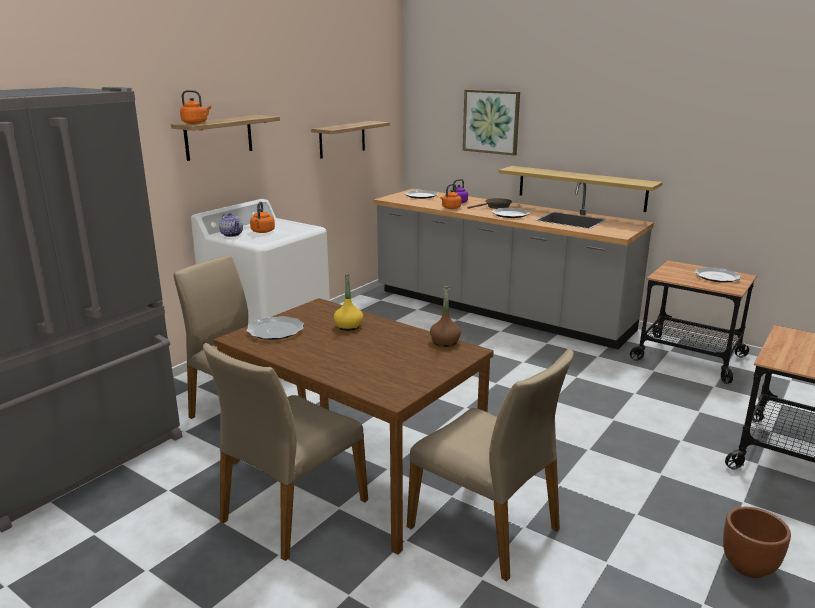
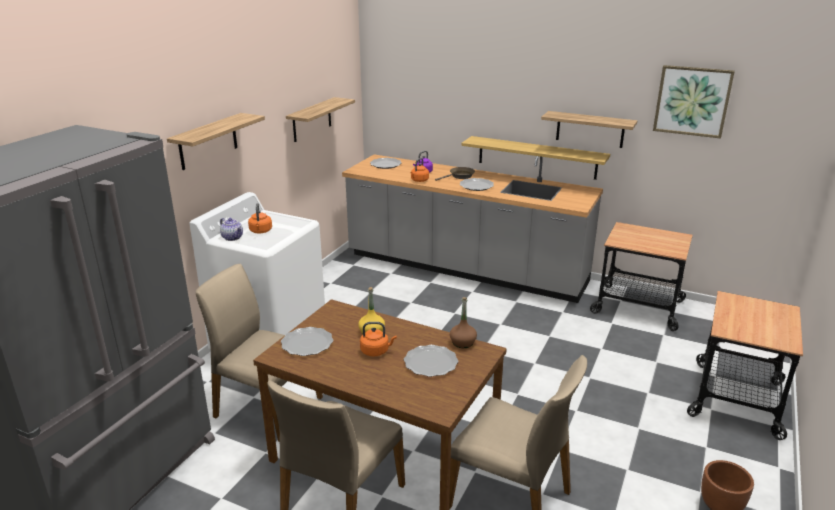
camera: 10 degrees left, 5 degrees up
orange kettle [180,90,211,124] -> orange kettle moved to [360,322,397,356]
picture [463,89,520,156] -> picture moved to [653,65,735,138]
plate [695,268,741,283] -> plate moved to [404,345,458,377]
none -> shelf [541,111,637,148]

